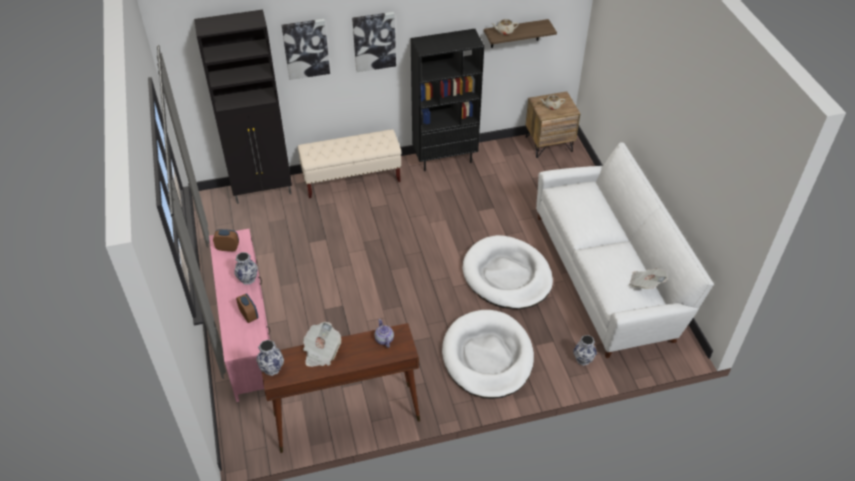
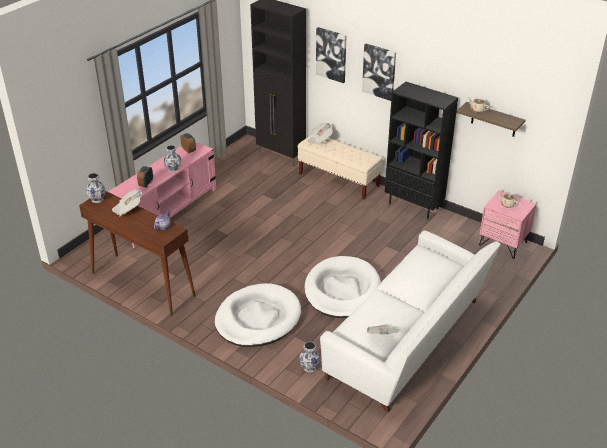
camera: 50 degrees right, 10 degrees down
brown nightstand [526,91,581,158] -> pink nightstand [479,190,537,259]
none -> newspaper [308,123,333,145]

